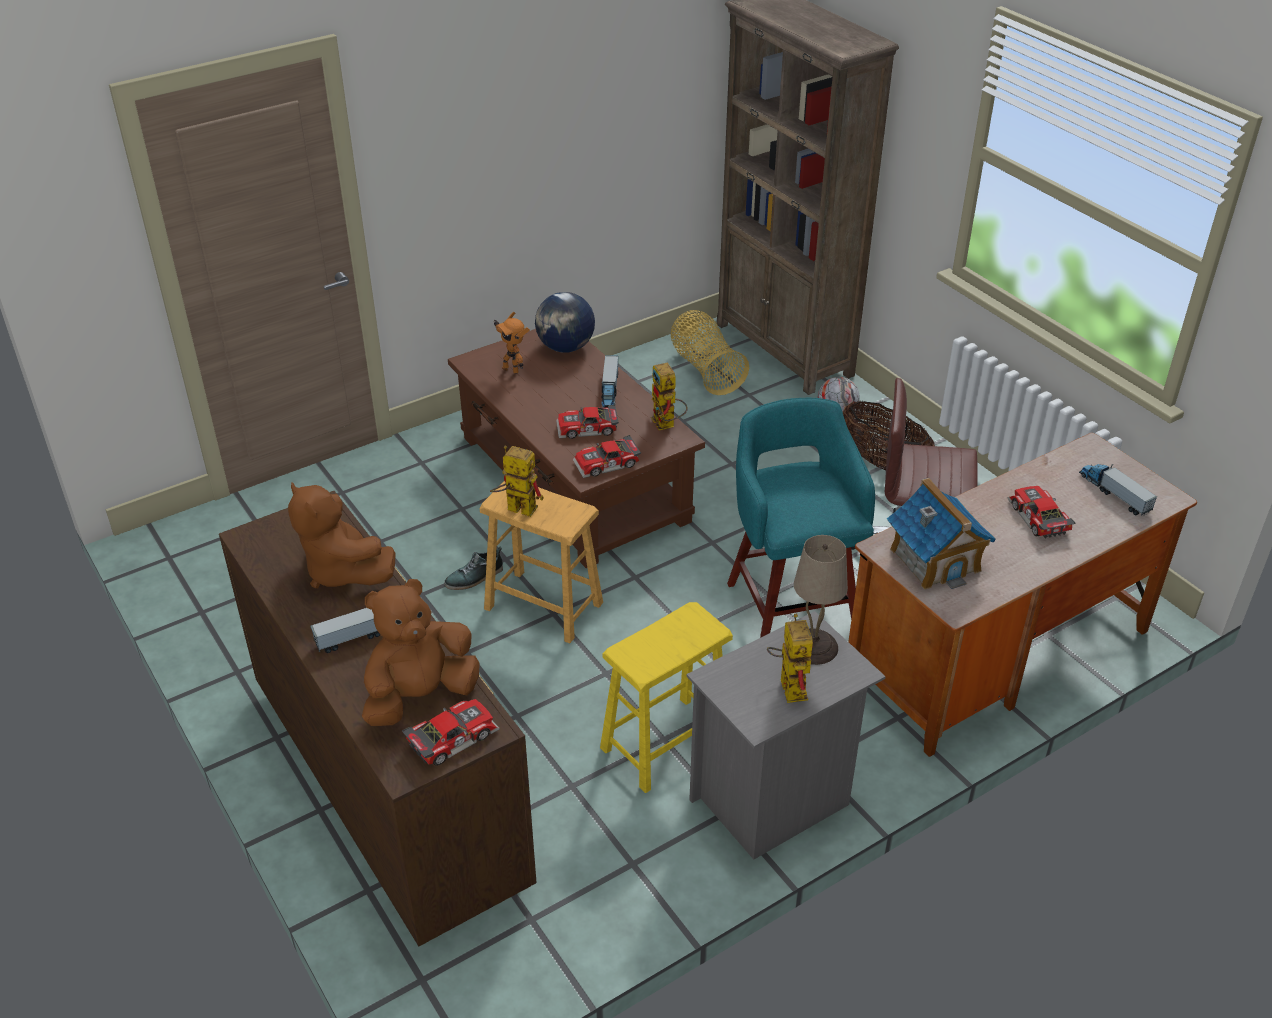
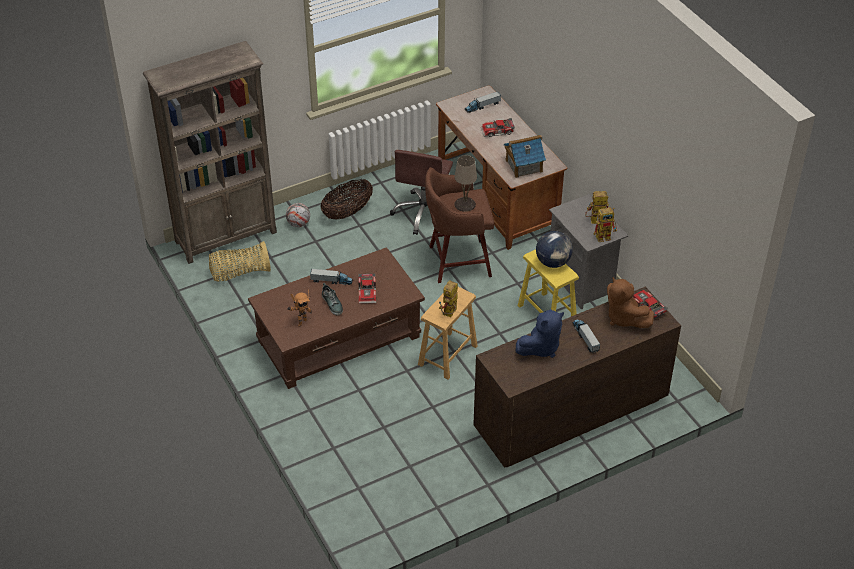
camera: 85 degrees left, 5 degrees up
brown plush toy [288,482,395,588] -> blue plush toy [516,309,564,358]
shoe [444,546,503,590] -> shoe moved to [322,283,343,316]
globe [535,292,595,353] -> globe moved to [536,231,573,268]
toy car [572,435,641,478] -> none
toy robot [651,363,687,430] -> toy robot moved to [594,207,617,242]
turquoise stool [727,398,875,638] -> brown stool [425,167,494,283]
beige table lamp [794,535,848,665] -> beige table lamp moved to [454,155,477,212]

